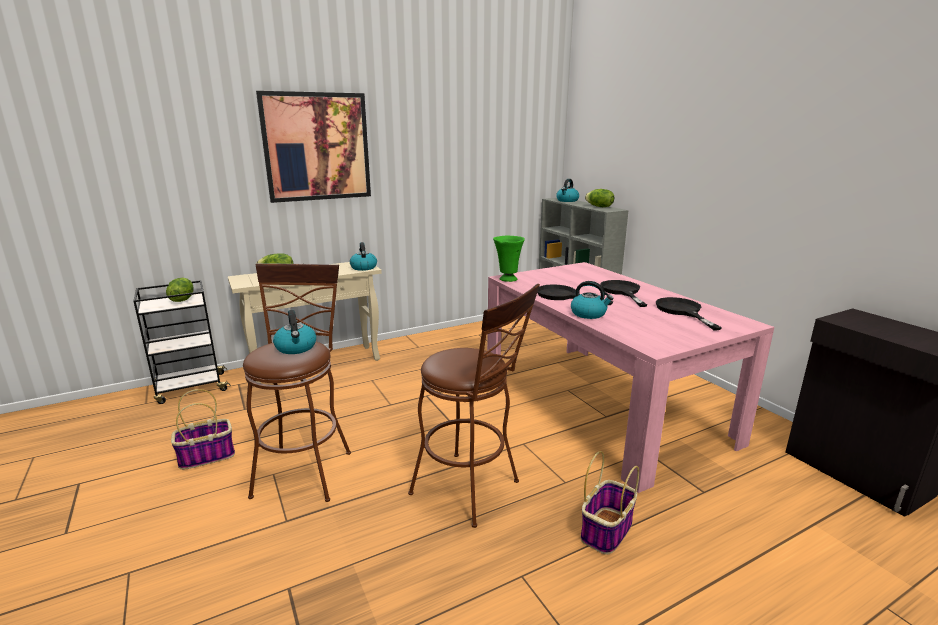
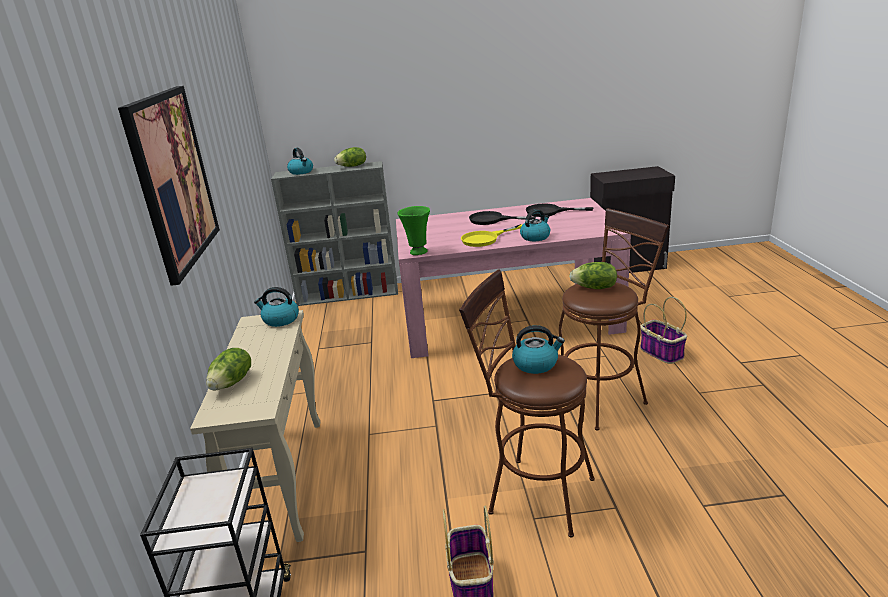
camera: 65 degrees left, 5 degrees up
lettuce [166,278,194,302] -> lettuce moved to [569,262,617,289]
black frying pan [537,284,613,305] -> yellow frying pan [461,224,522,247]

